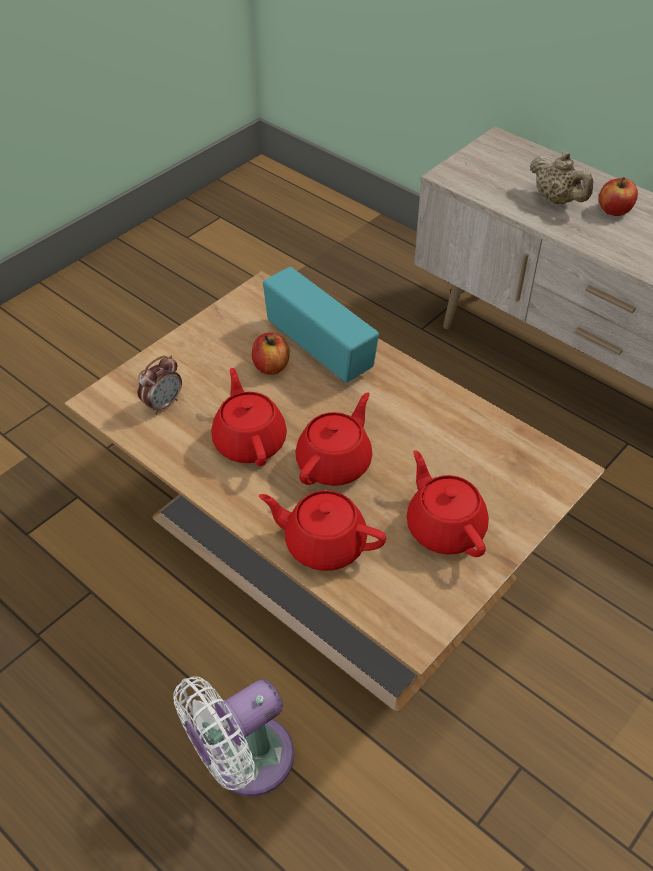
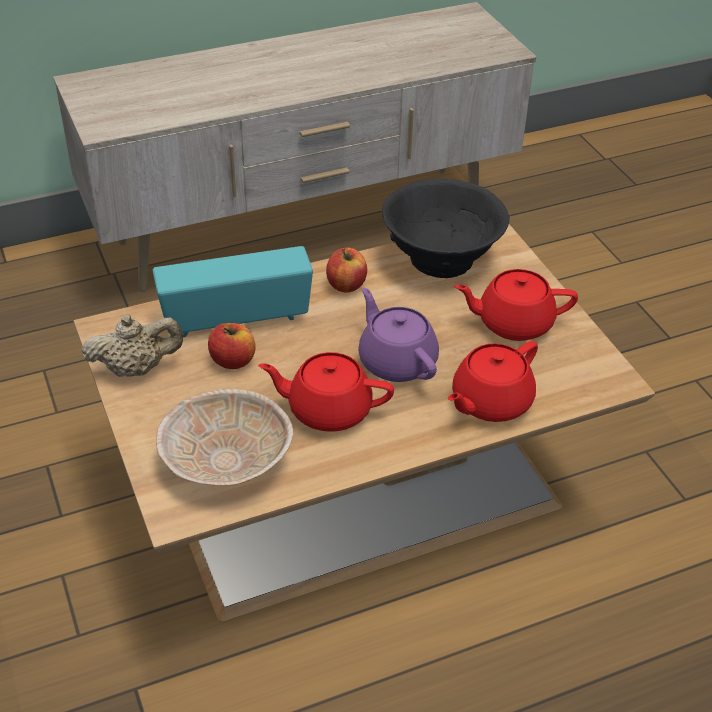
camera: 65 degrees left, 5 degrees down
alarm clock [137,355,182,415] -> beige bowl [156,389,293,486]
white fan [173,676,294,796] -> none
red teapot [295,392,372,486] -> purple teapot [358,287,439,382]
beige teapot [530,151,594,204] -> beige teapot moved to [81,314,183,377]
apple [599,177,638,216] -> apple moved to [326,248,367,293]
none -> black bowl [382,178,510,278]

